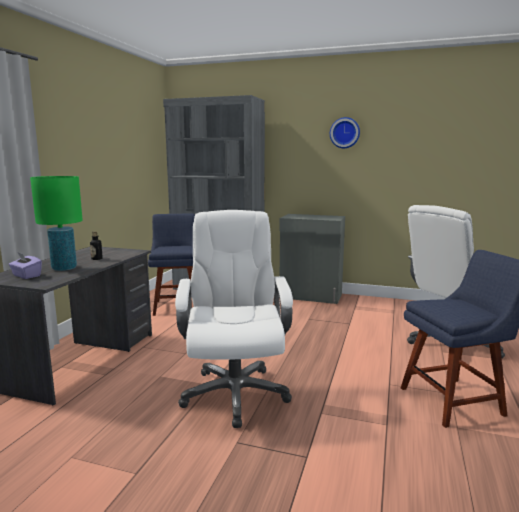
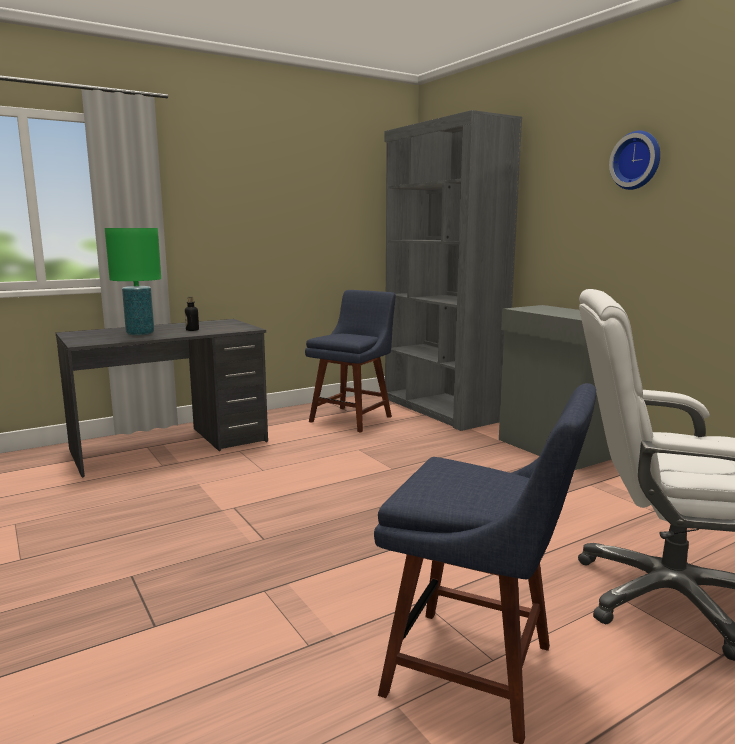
camera: 40 degrees right, 0 degrees up
purple tissue box [9,253,42,279] -> none
white office chair [175,210,293,428] -> none

